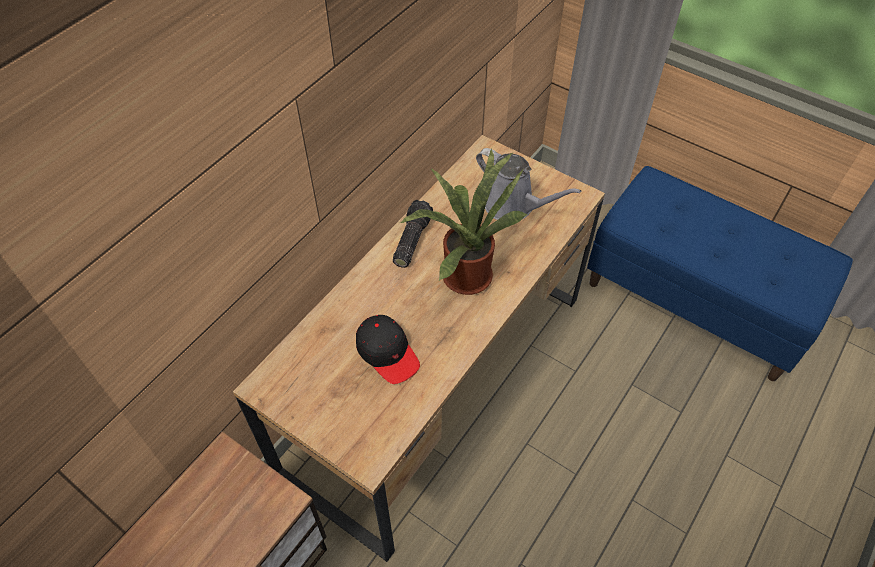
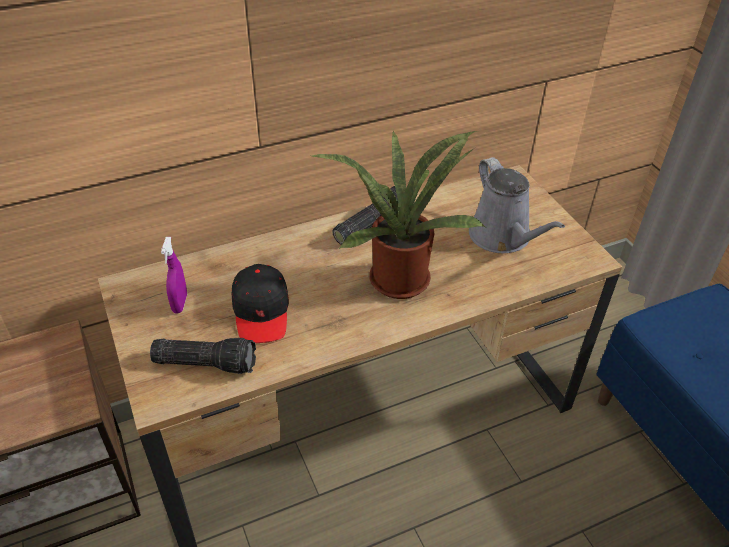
camera: 30 degrees right, 10 degrees down
none -> flashlight [150,338,256,374]
none -> purple spray bottle [161,237,187,314]

